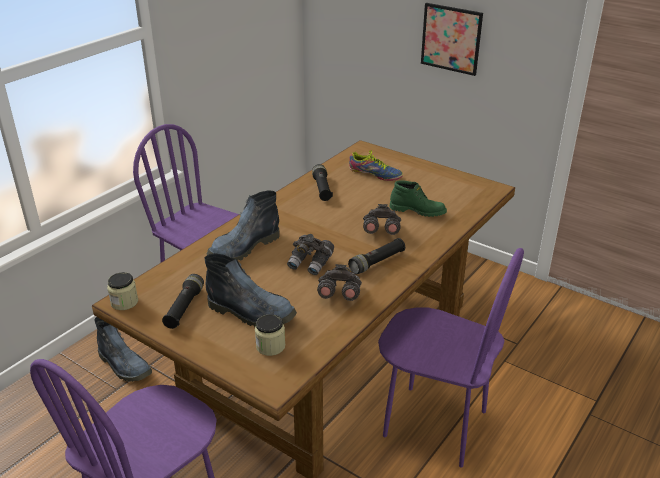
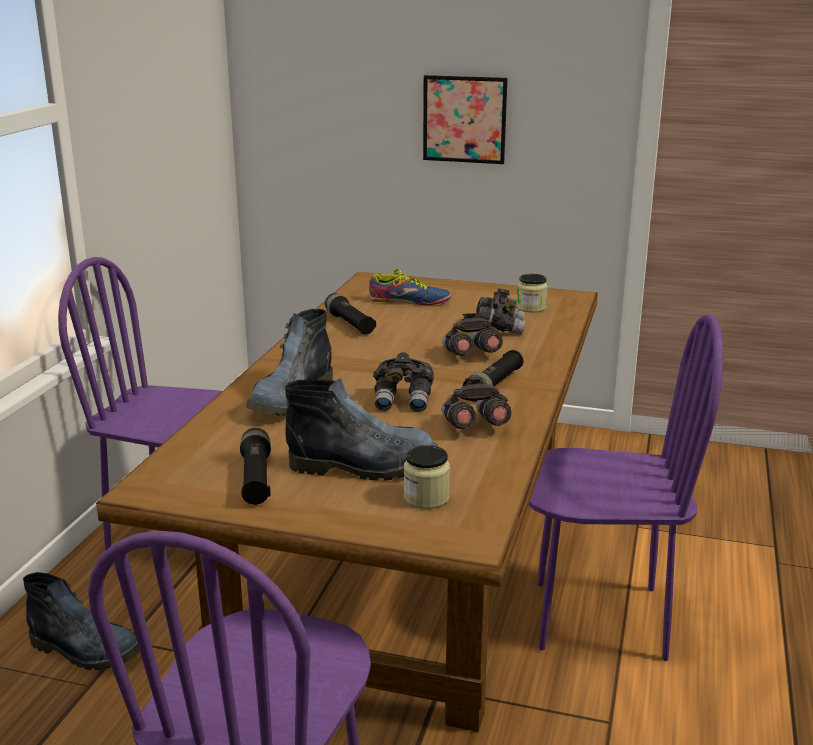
camera: 20 degrees left, 10 degrees down
jar [107,272,138,310] -> jar moved to [516,274,548,312]
green boot [390,180,447,217] -> grey binoculars [476,288,526,335]

